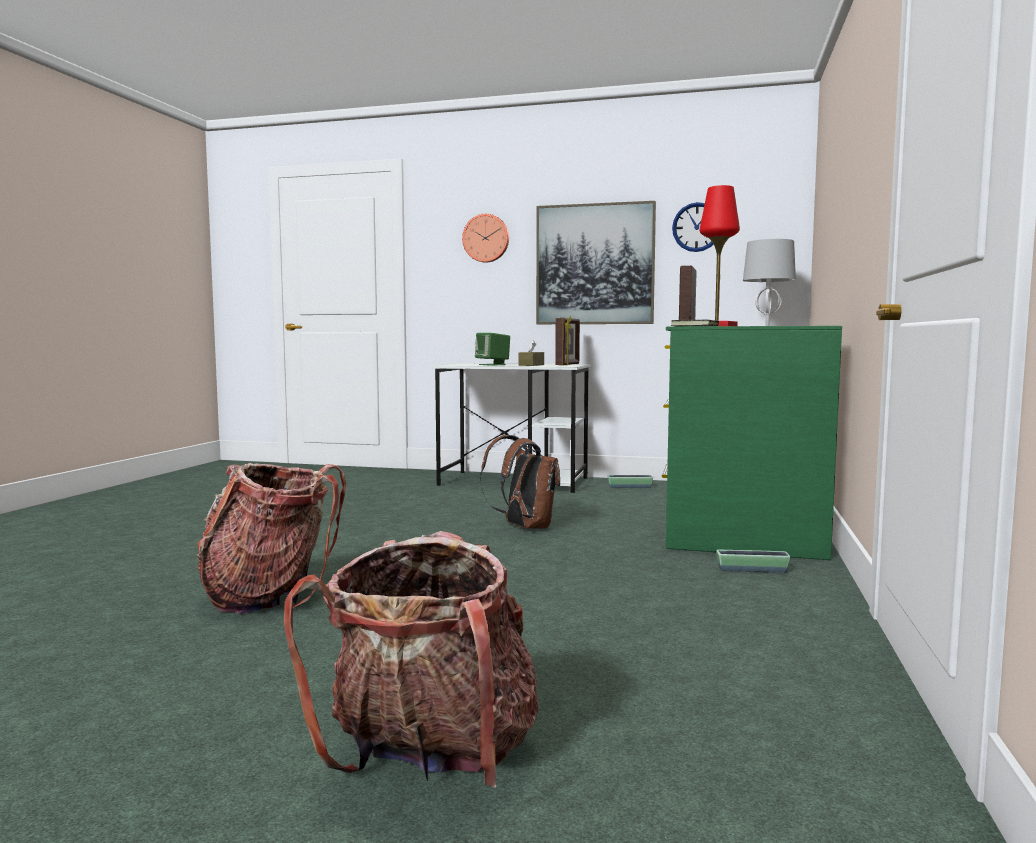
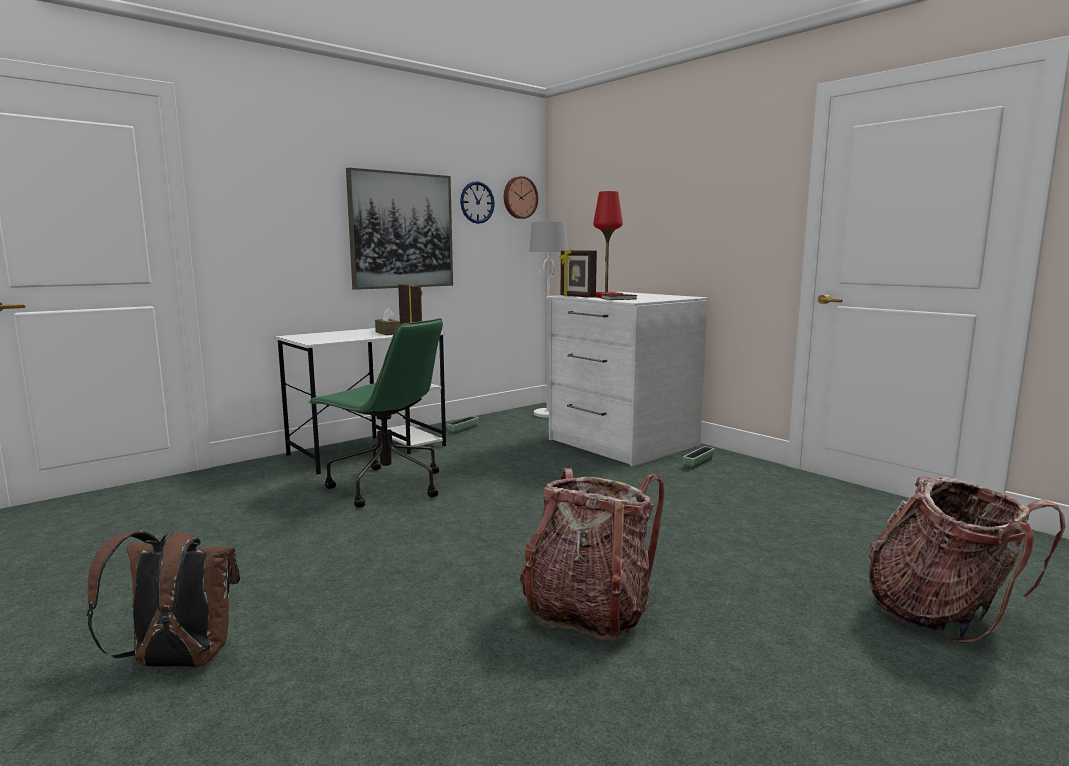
camera: 55 degrees left, 5 degrees up
wall clock [462,214,509,263] -> wall clock moved to [504,176,538,219]
green speaker [475,333,510,366] -> none
brown backpack [480,435,560,529] -> brown backpack moved to [87,530,240,668]
green dresser [662,326,842,560] -> white dresser [546,292,708,466]
none -> green office chair [308,318,443,508]

